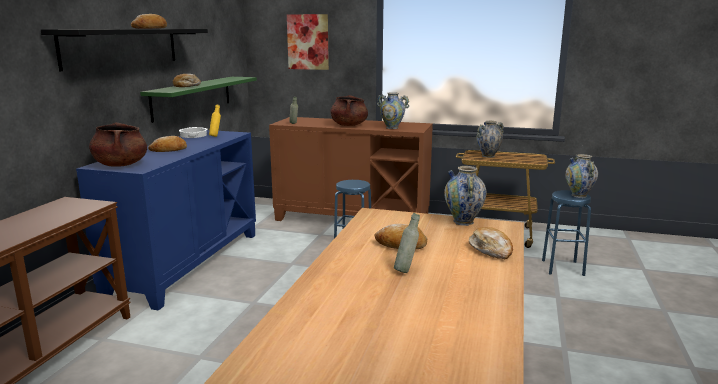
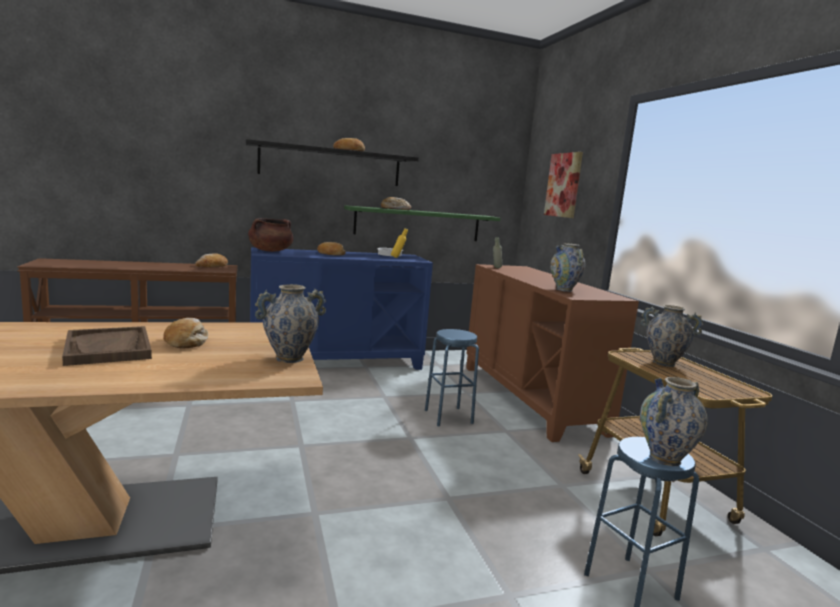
camera: 55 degrees right, 5 degrees down
brown cooking pot [330,95,368,126] -> none
grey bottle [394,213,420,273] -> brown tray [62,326,152,366]
bread [469,227,513,259] -> bread moved to [195,253,228,268]

